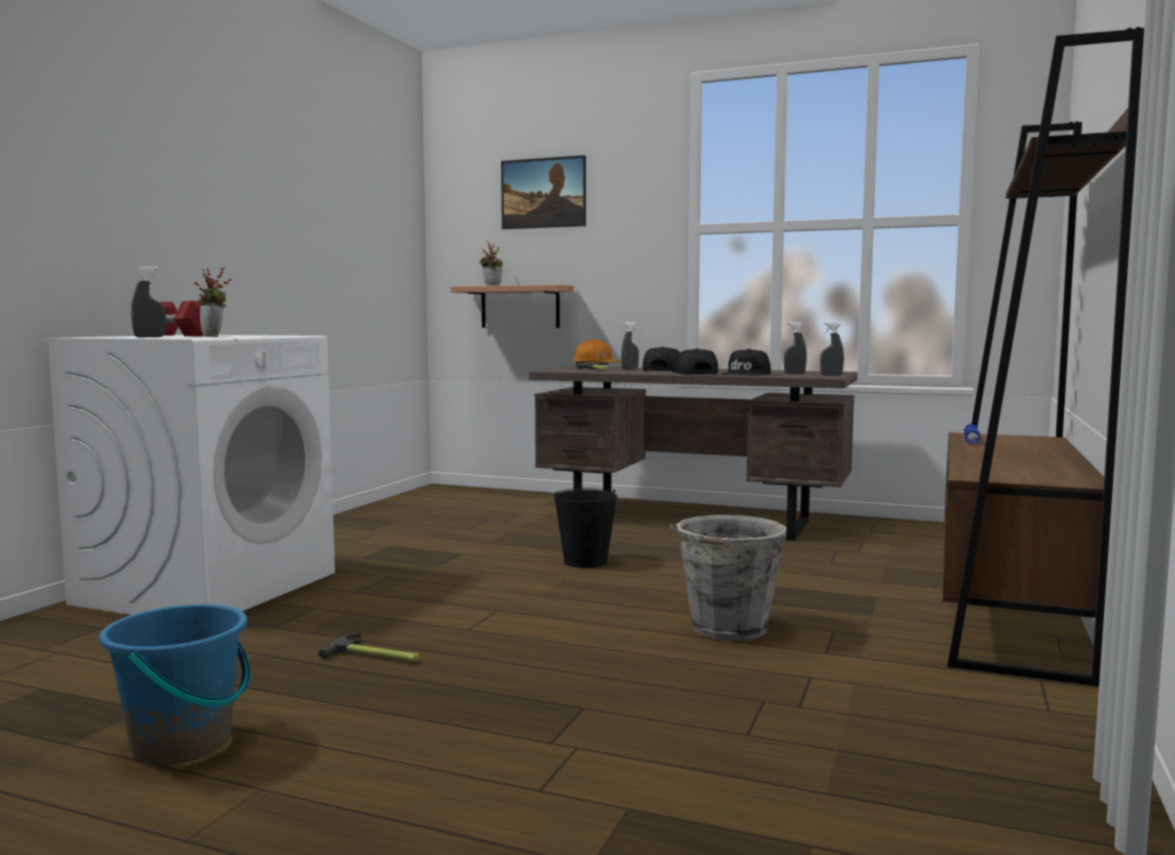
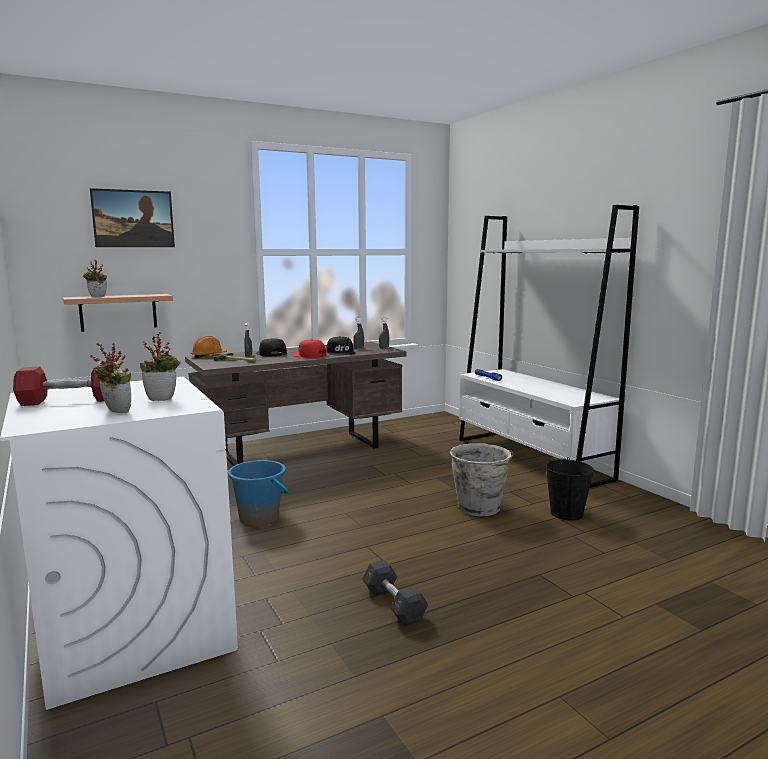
camera: 50 degrees left, 5 degrees up
blue bucket [99,604,251,765] -> blue bucket moved to [228,460,288,527]
grey spray bottle [131,267,166,337] -> potted plant [90,342,131,413]
hammer [318,633,420,662] -> grey dumbbell [363,560,428,626]
black bucket [554,488,617,568] -> black bucket moved to [545,457,594,520]
black cap [673,348,718,374] -> red cap [291,339,326,358]
brown bookcase [943,27,1144,686] -> white bookcase [459,205,639,488]

